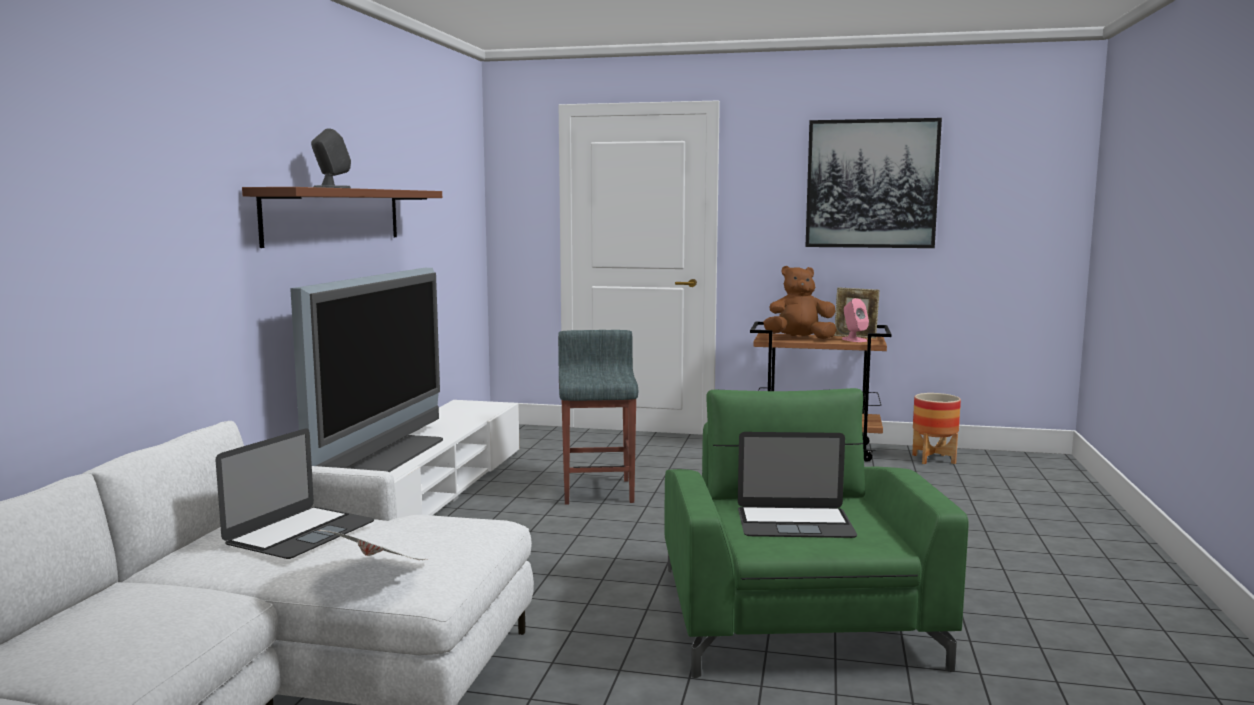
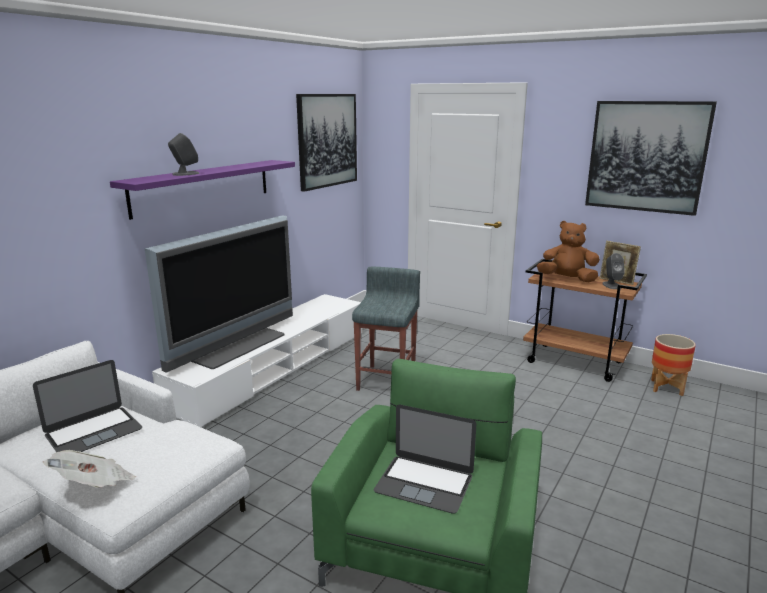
camera: 20 degrees right, 10 degrees up
brown shelf [242,187,442,248] -> purple shelf [110,160,295,220]
pink speaker [842,298,869,342] -> grey speaker [602,253,624,289]
none -> picture [296,94,357,192]

